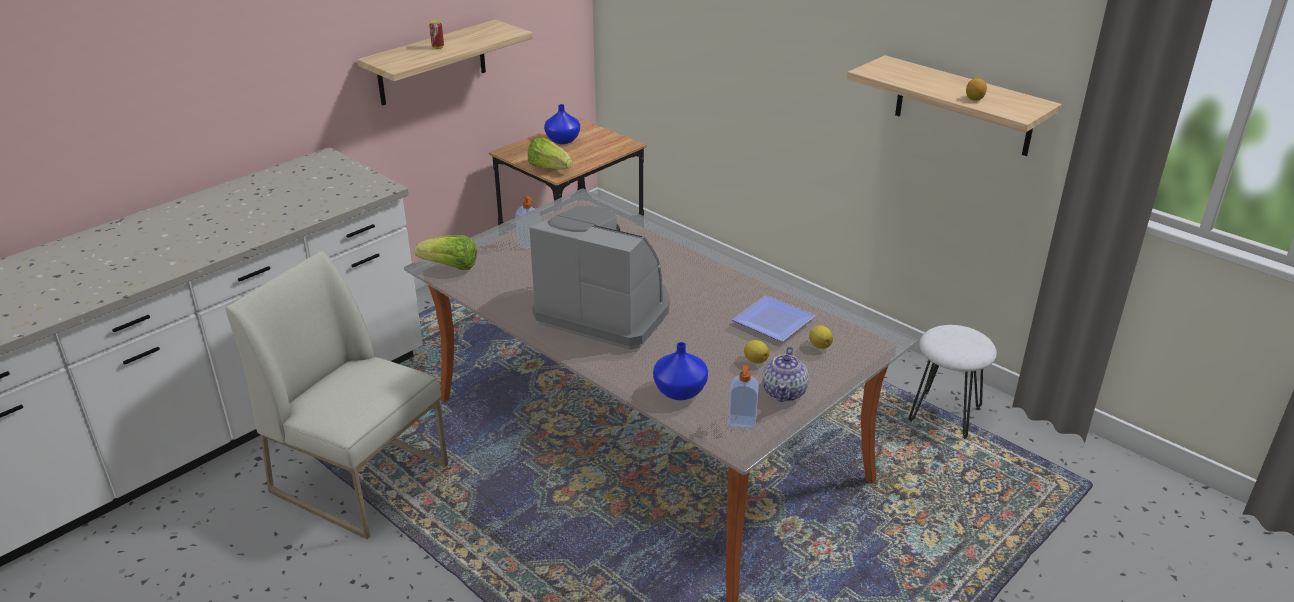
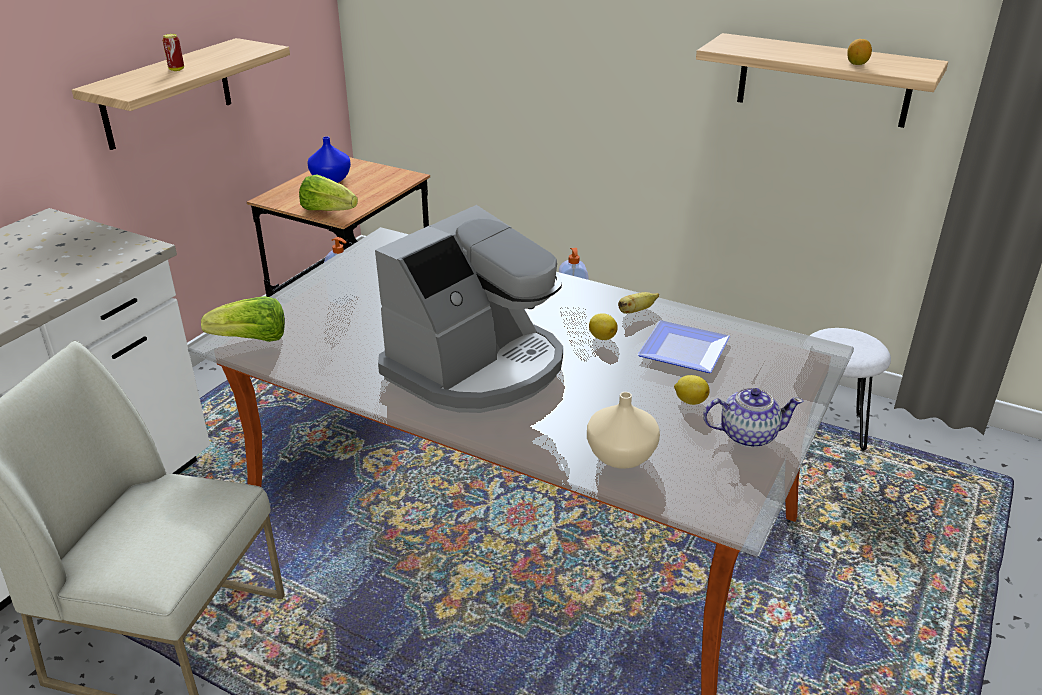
camera: 15 degrees left, 0 degrees up
coffee machine [530,206,670,350] -> coffee machine turned 120 degrees clockwise [375,205,563,413]
blue vase [653,342,708,400] -> beige vase [587,392,660,469]
soap dispenser [728,365,759,428] -> soap dispenser moved to [558,248,589,315]
teapot [762,347,809,402] -> teapot turned 90 degrees counterclockwise [703,388,803,448]
lemon [809,325,833,349] -> lemon moved to [589,313,618,340]
none -> banana [618,292,659,314]

